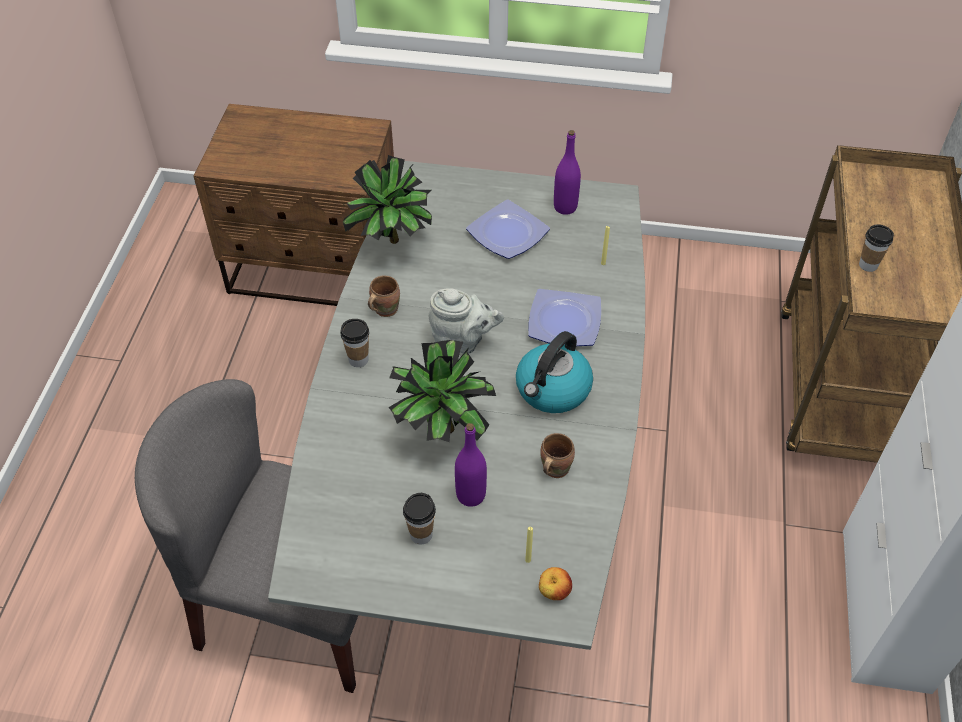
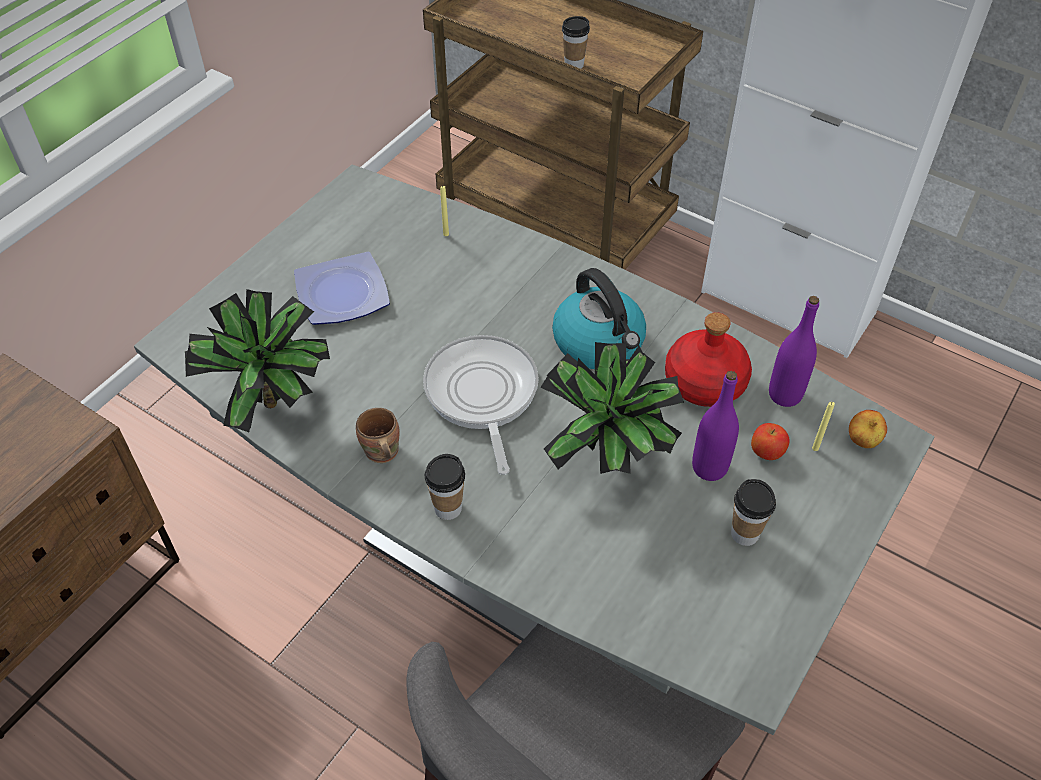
camera: 65 degrees left, 0 degrees up
grey teapot [429,288,504,354] -> frying pan [423,335,539,475]
plate [528,289,601,346] -> none
brown mug [540,433,575,478] -> red bottle [665,312,752,407]
purple bottle [554,130,581,215] -> purple bottle moved to [769,296,819,407]
none -> apple [751,423,790,460]

